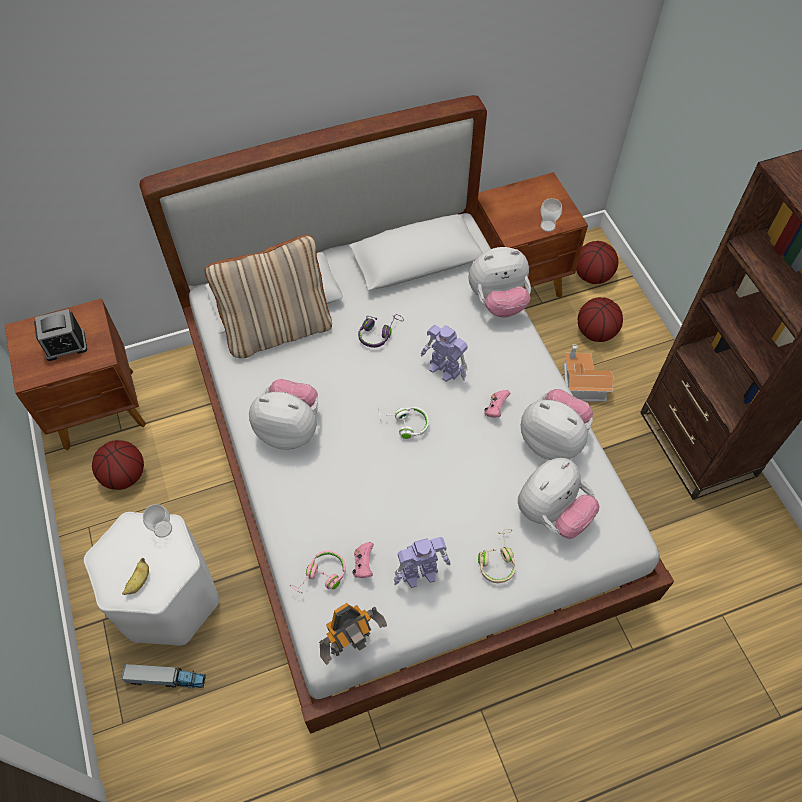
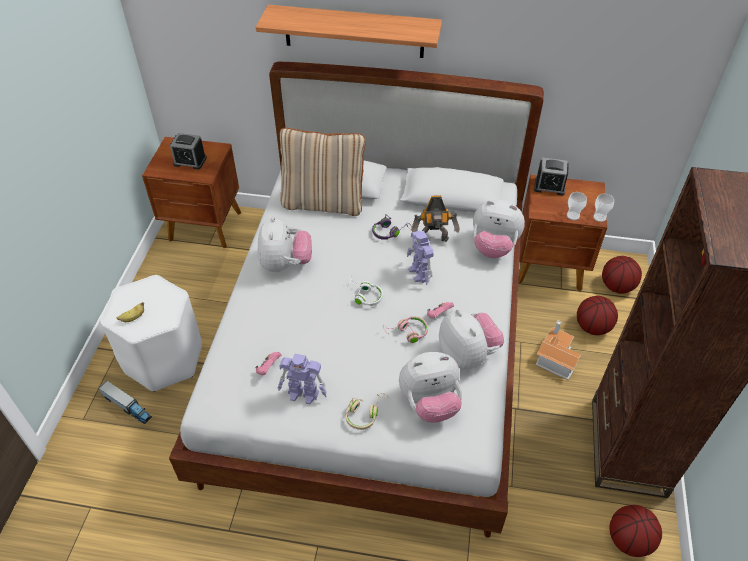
camera: 30 degrees right, 10 degrees down
basketball [92,440,144,490] -> basketball moved to [609,505,662,557]
cup [143,504,172,538] -> cup moved to [593,193,614,222]
plush toy [249,379,318,450] -> plush toy turned 45 degrees clockwise [257,216,312,272]
pink headphones [290,550,346,593] -> pink headphones moved to [383,316,428,343]
toy robot [319,603,387,665] -> toy robot moved to [411,195,460,242]
none -> shelf [256,5,442,58]
none -> alarm clock [534,158,569,195]

